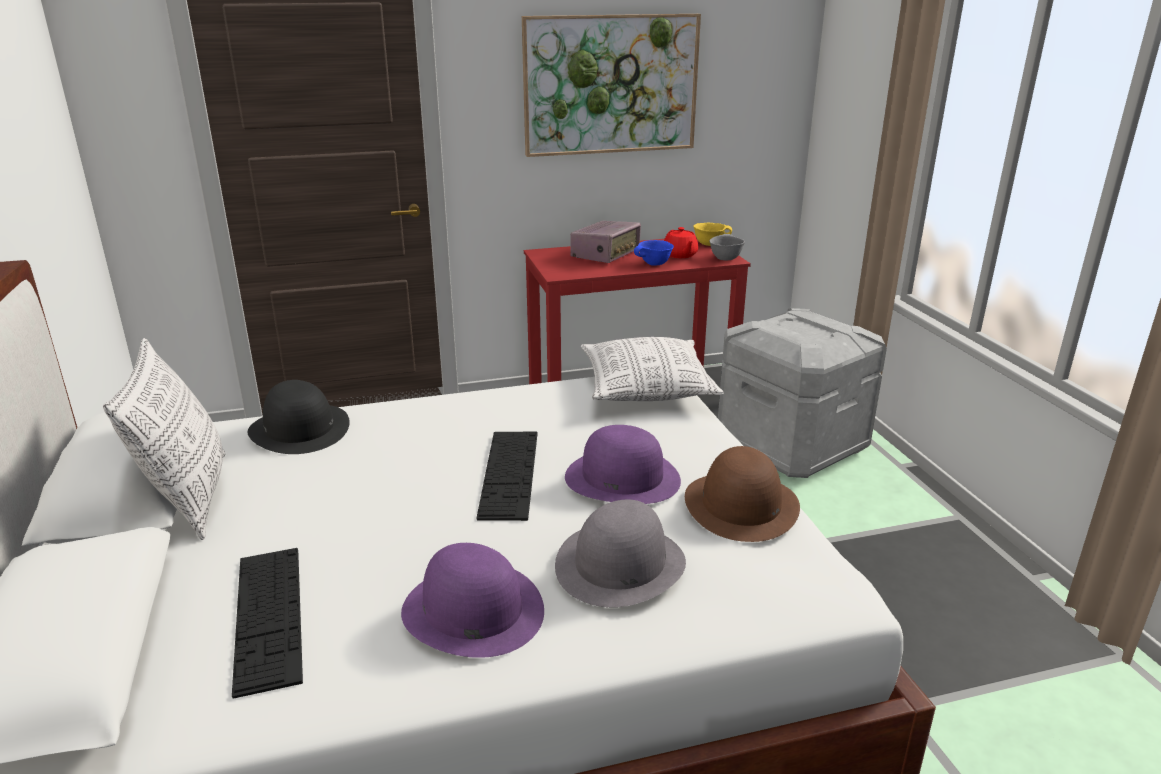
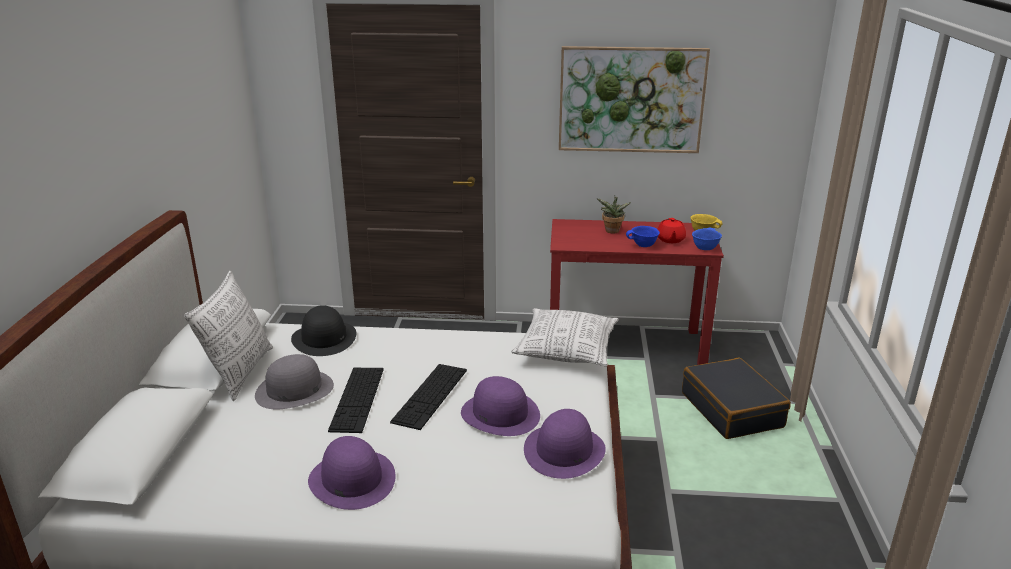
camera: 20 degrees right, 0 degrees up
keyboard [232,548,303,699] -> keyboard moved to [328,368,384,433]
grey hat [555,500,686,607] -> grey hat moved to [255,354,334,409]
radio [570,221,641,263] -> potted plant [596,196,631,234]
brown hat [685,446,800,542] -> purple hat [524,409,606,479]
grey bowl [710,234,745,260] -> blue bowl [692,228,722,250]
grey storage box [718,308,887,478] -> black suitcase [682,358,791,439]

